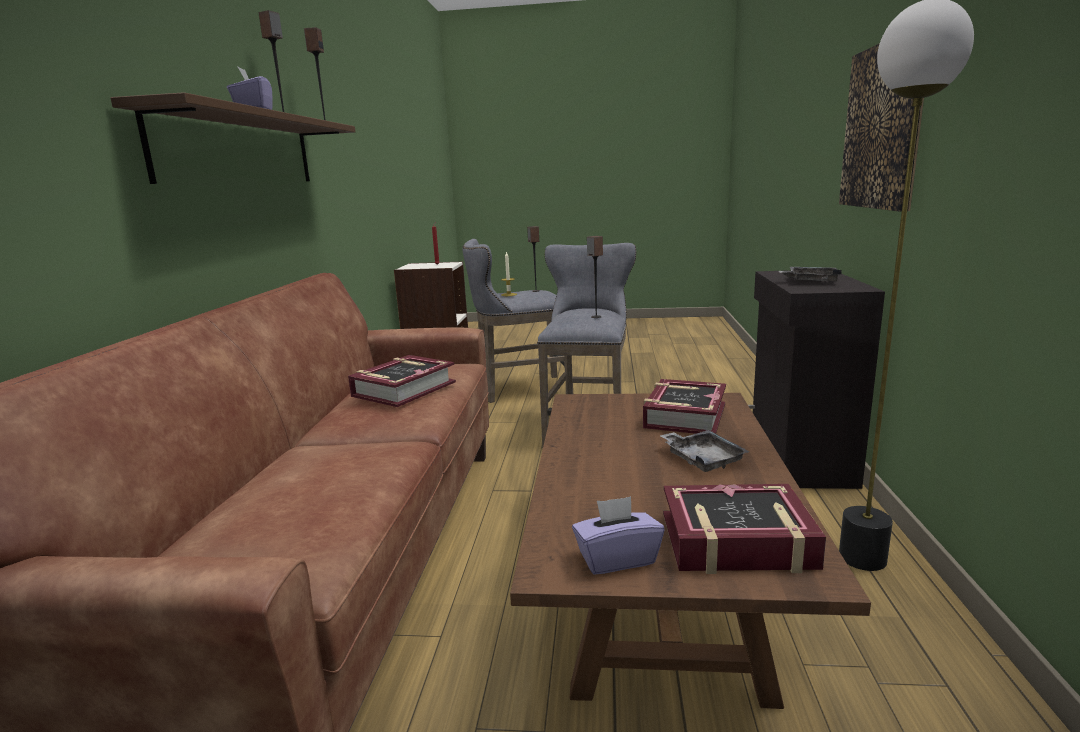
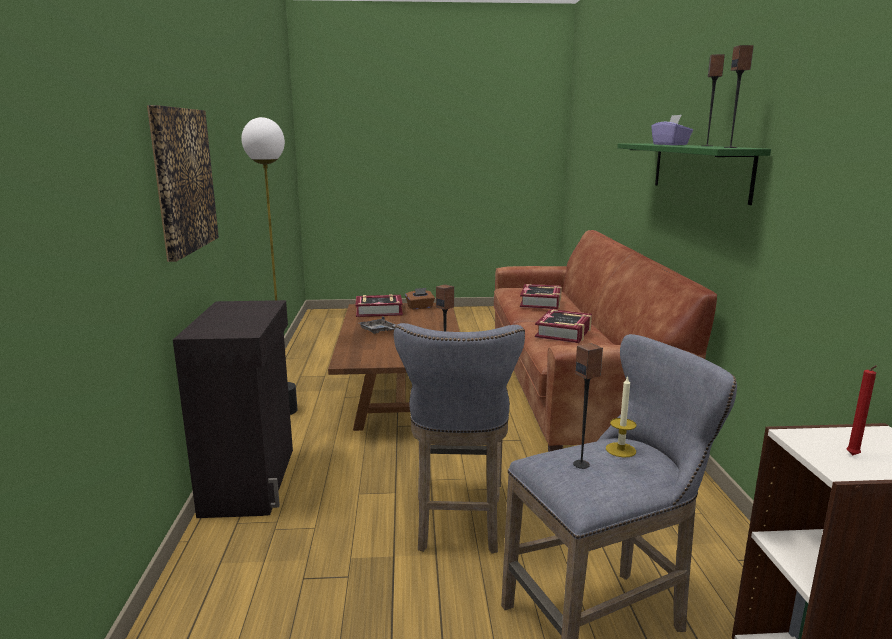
camera: 170 degrees right, 0 degrees up
brown shelf [111,92,356,184] -> green shelf [617,144,771,205]
purple tissue box [572,496,664,575] -> brown tissue box [405,288,435,310]
book [643,379,726,434] -> book moved to [520,284,562,309]
grey tray [779,267,841,281] -> none

